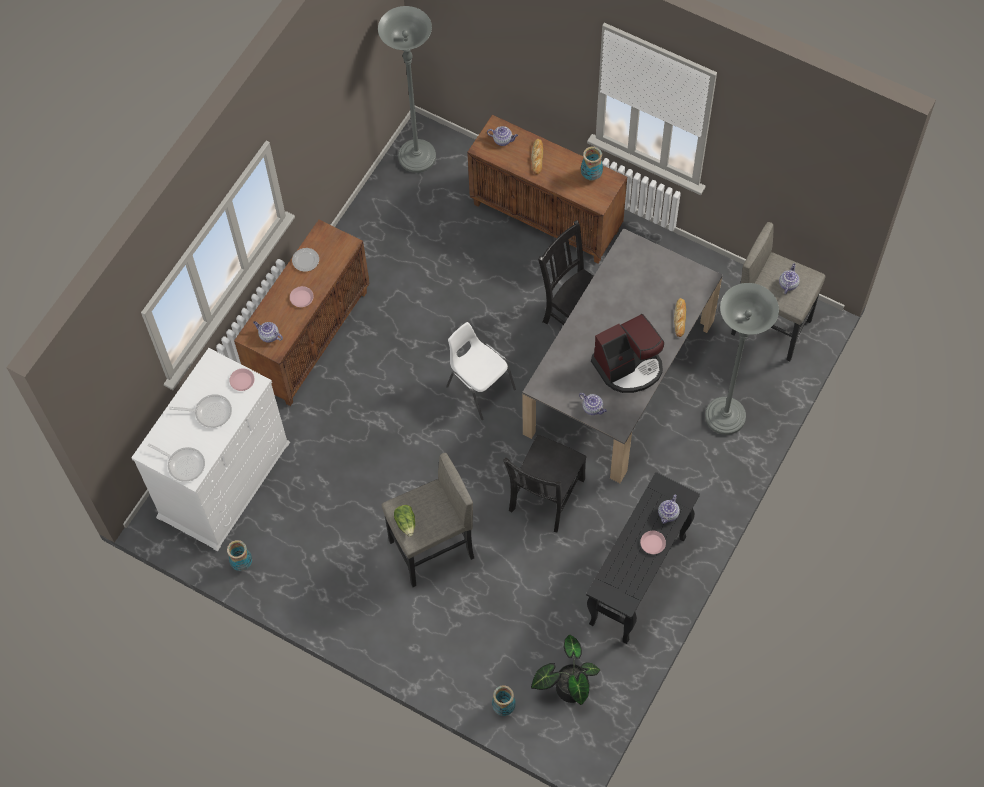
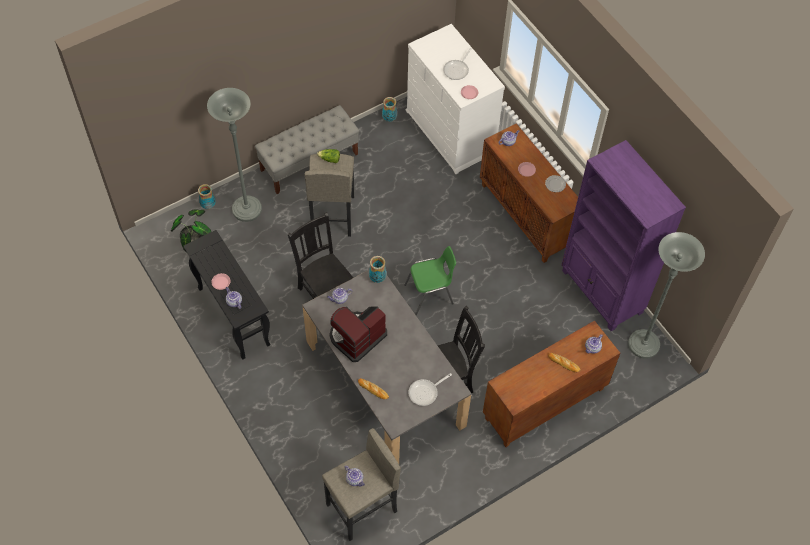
camera: 115 degrees right, 5 degrees down
frying pan [147,443,205,482] -> frying pan moved to [408,373,452,406]
white chair [446,322,516,420] -> green chair [405,246,456,315]
vase [581,146,603,181] -> vase moved to [369,256,387,283]
coffee machine [591,314,664,393] -> coffee machine turned 45 degrees clockwise [329,306,387,362]
grey floor lamp [705,283,779,435] -> grey floor lamp moved to [207,88,262,222]
none -> grey bench [255,105,359,194]
none -> purple bookcase [561,140,686,331]

